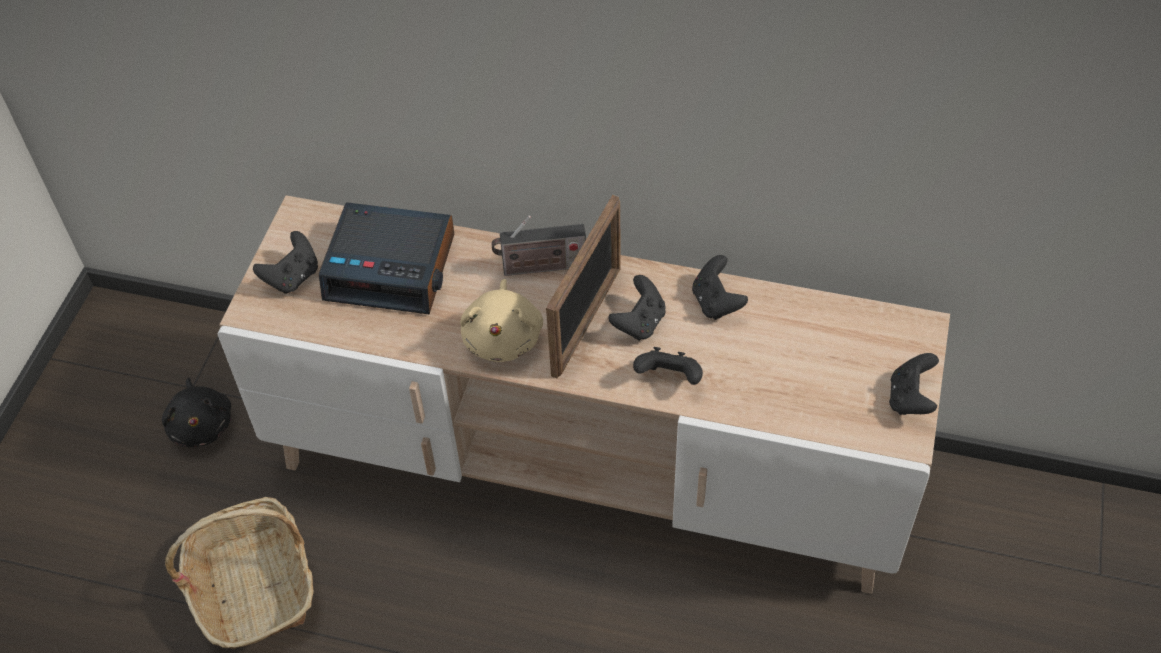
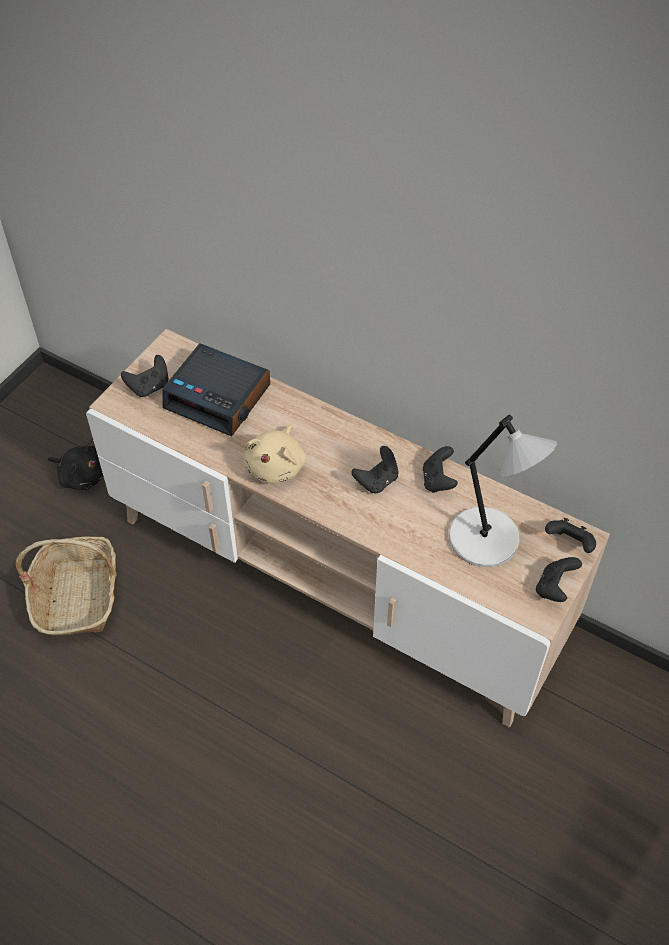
camera: 15 degrees right, 0 degrees up
black plush toy [162,378,231,447] -> black plush toy turned 60 degrees counterclockwise [48,445,103,490]
radio [491,216,586,276] -> none
picture frame [546,195,621,378] -> none
black game controller [633,347,703,385] -> black game controller moved to [545,518,596,553]
none -> grey table lamp [449,415,557,567]

